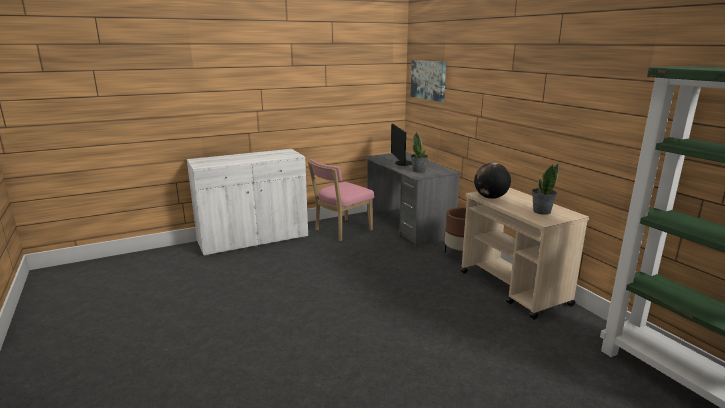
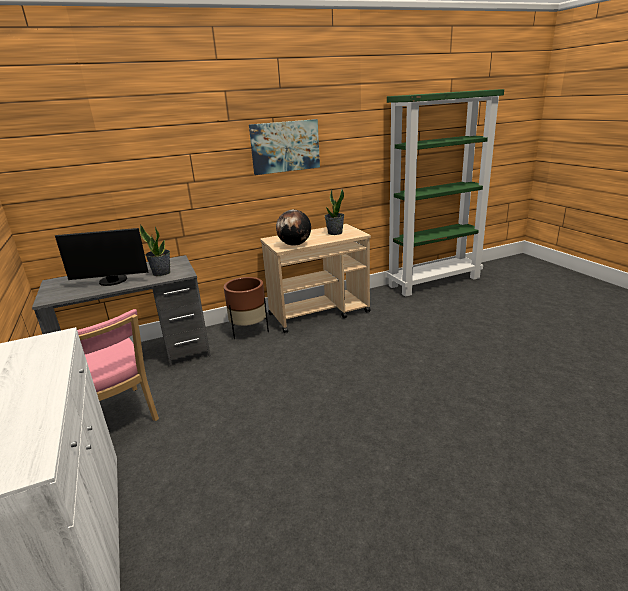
camera: 85 degrees left, 5 degrees up
picture [411,60,446,102] -> picture moved to [249,119,320,175]

